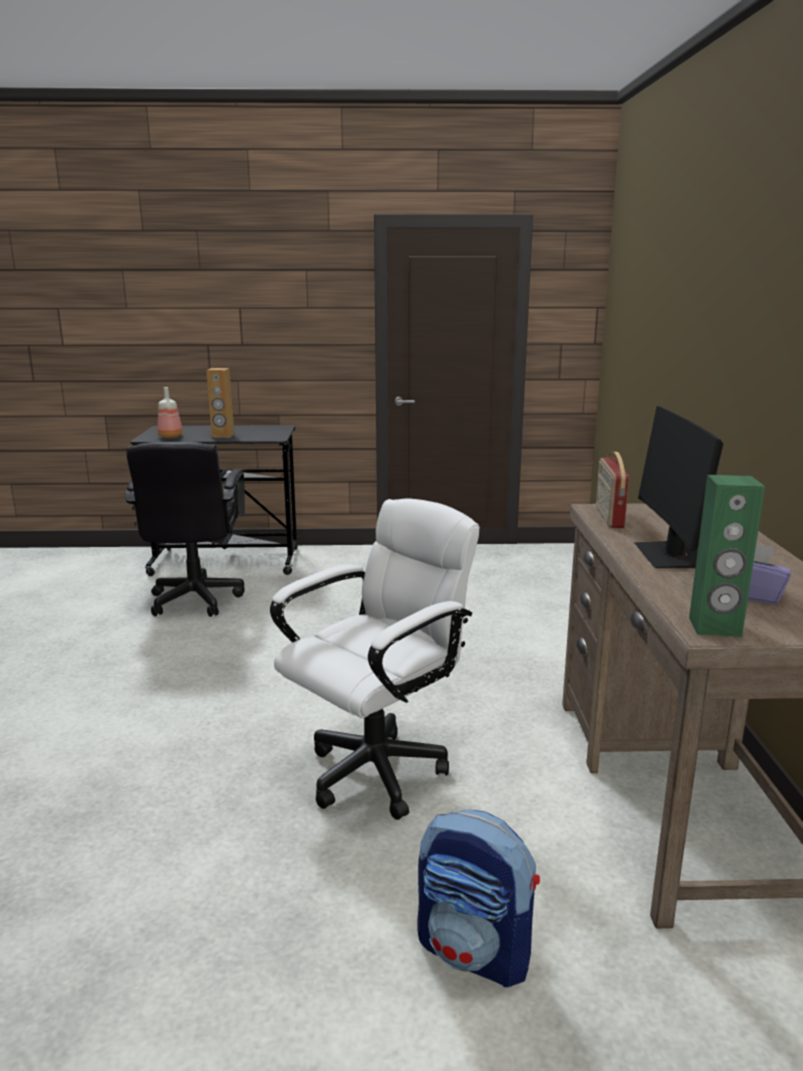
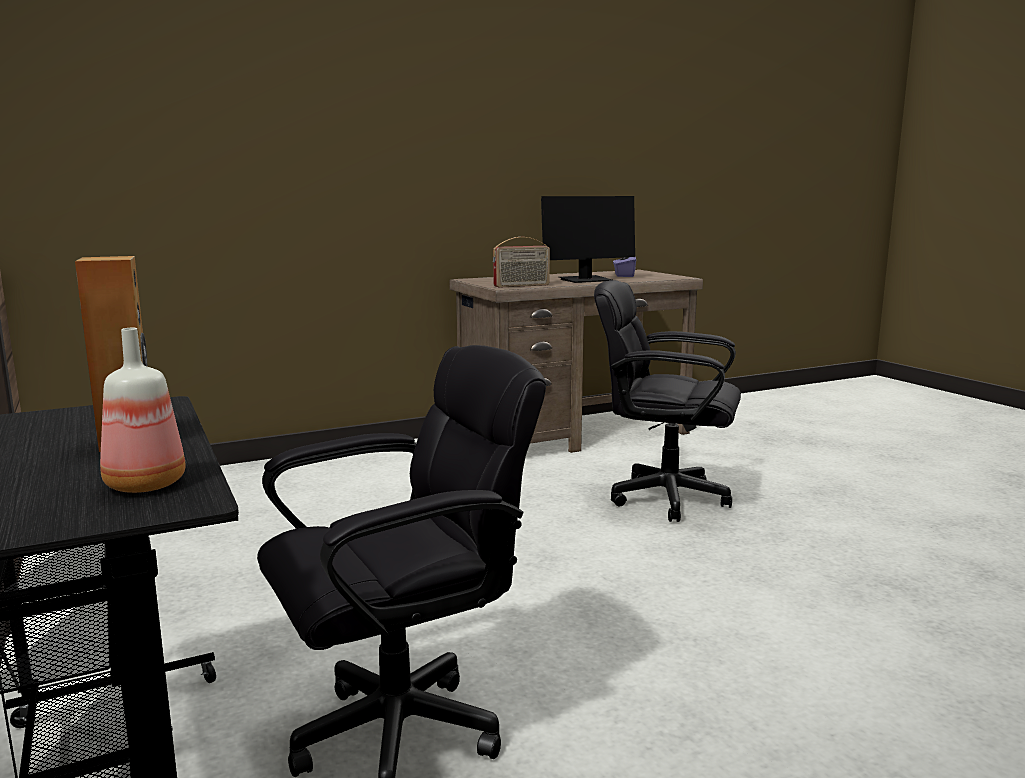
camera: 115 degrees left, 5 degrees down
white office chair [270,499,480,820] -> black office chair [594,280,741,522]
backpack [417,809,540,987] -> none
green speaker [689,475,765,637] -> none

